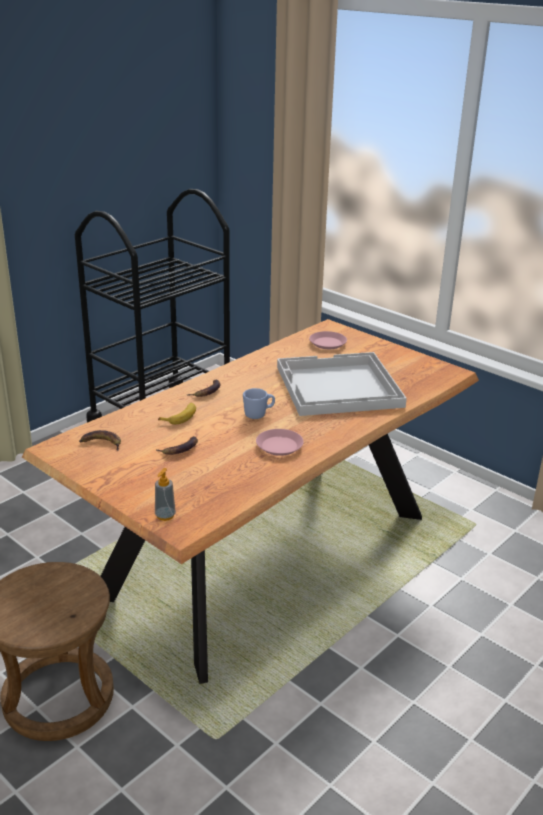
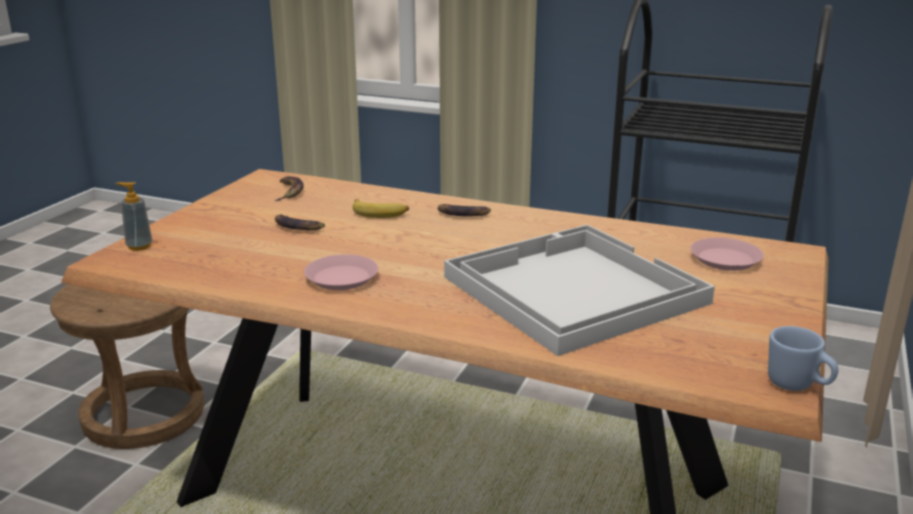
camera: 70 degrees right, 5 degrees down
blue mug [243,388,275,419] -> blue mug moved to [768,326,838,391]

